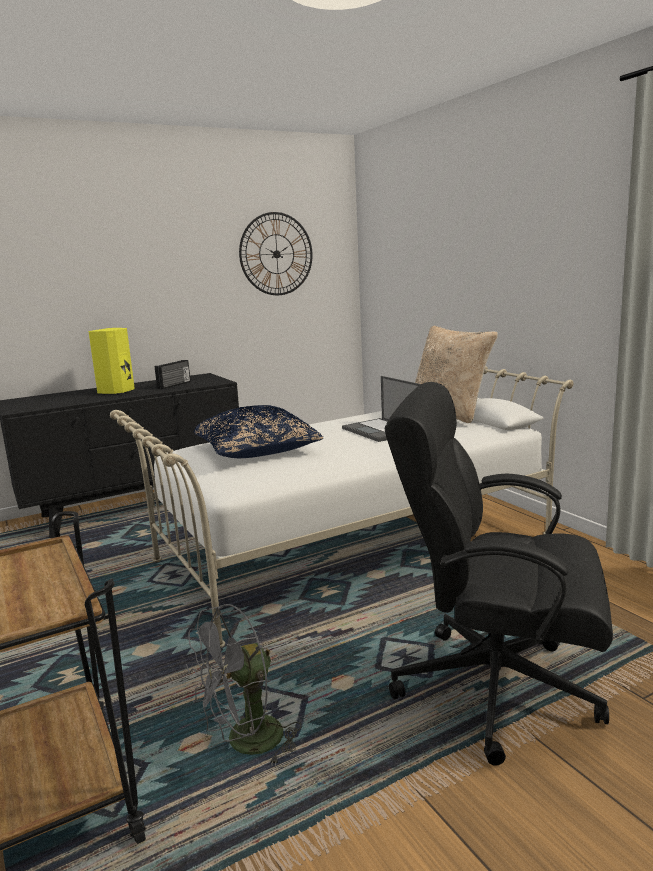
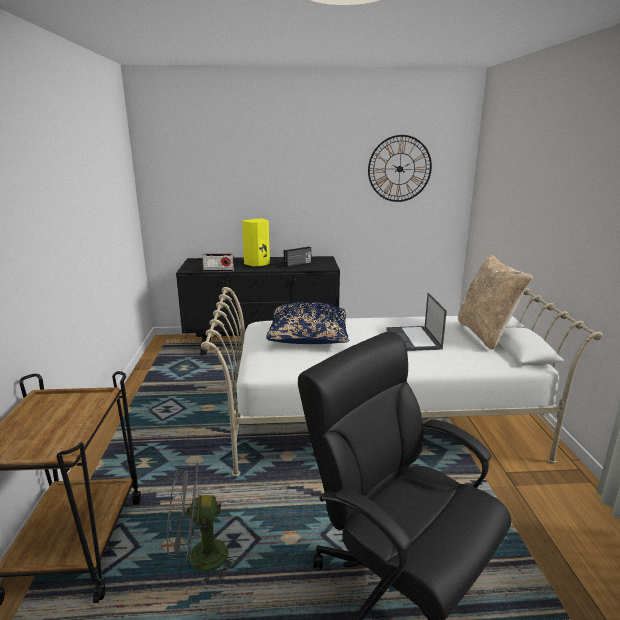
camera: 25 degrees right, 5 degrees up
none -> radio [202,253,234,271]

